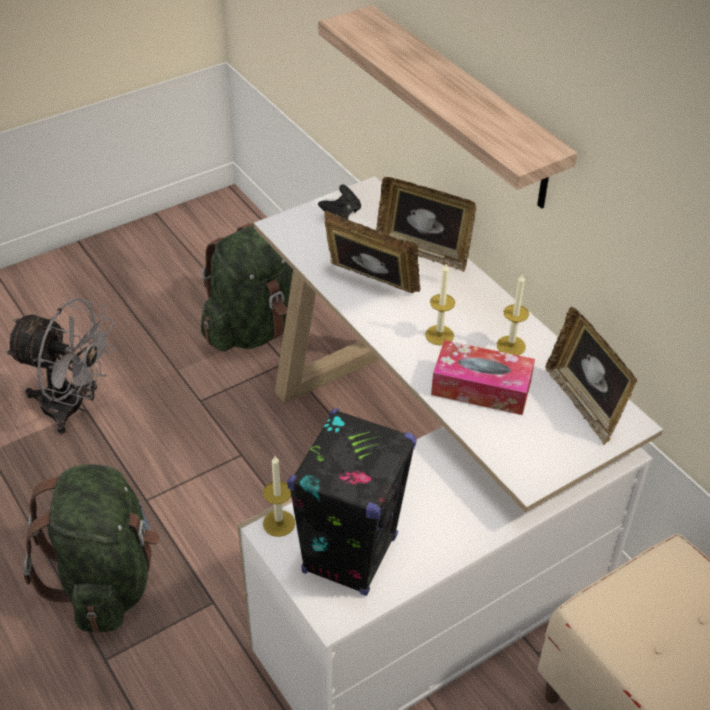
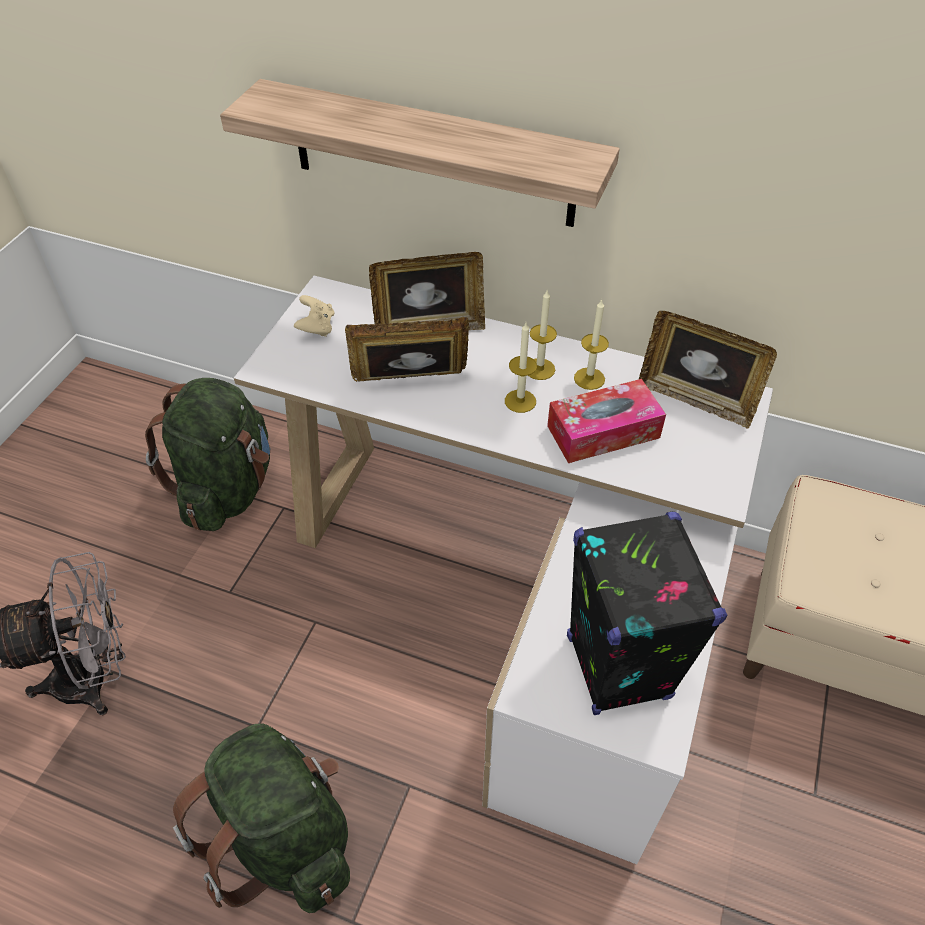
camera: 35 degrees left, 5 degrees up
candle [263,456,295,537] -> candle moved to [528,290,557,380]
black game controller [318,185,361,219] -> beige game controller [294,295,334,337]

